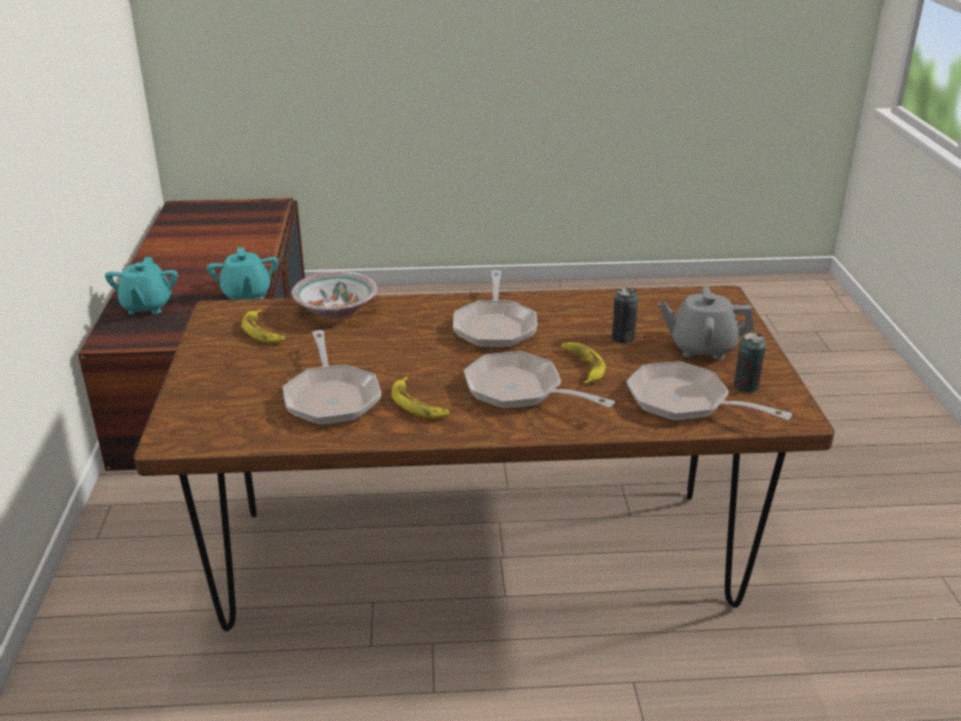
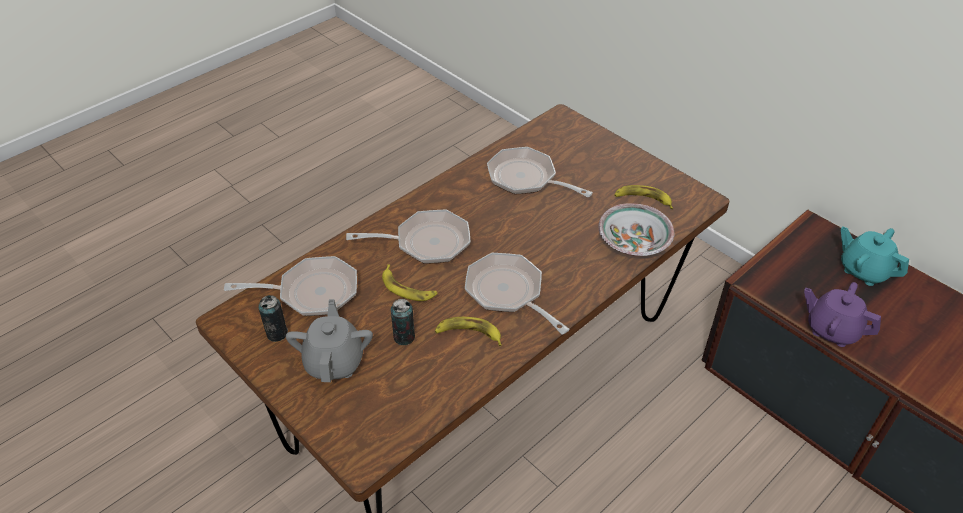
camera: 140 degrees right, 15 degrees up
turquoise teapot [207,247,278,300] -> purple teapot [804,282,881,347]
banana [391,377,450,419] -> banana moved to [435,317,502,346]
grey teapot [659,286,754,360] -> grey teapot turned 60 degrees counterclockwise [286,299,373,382]

